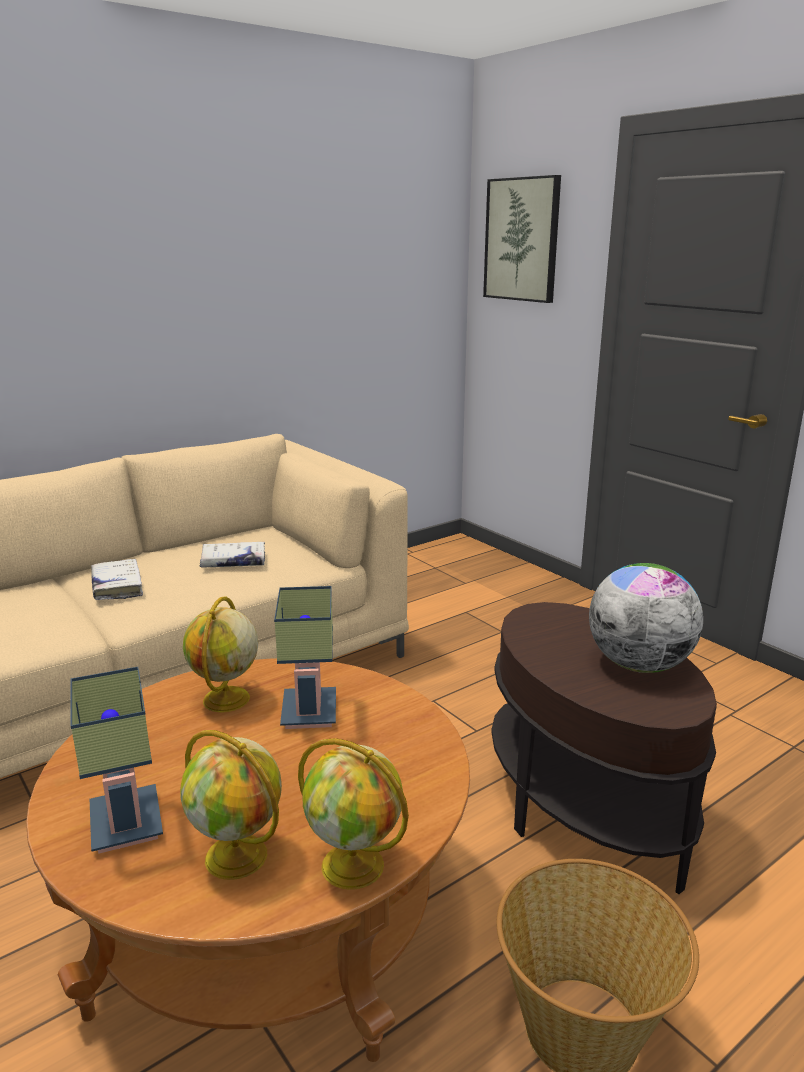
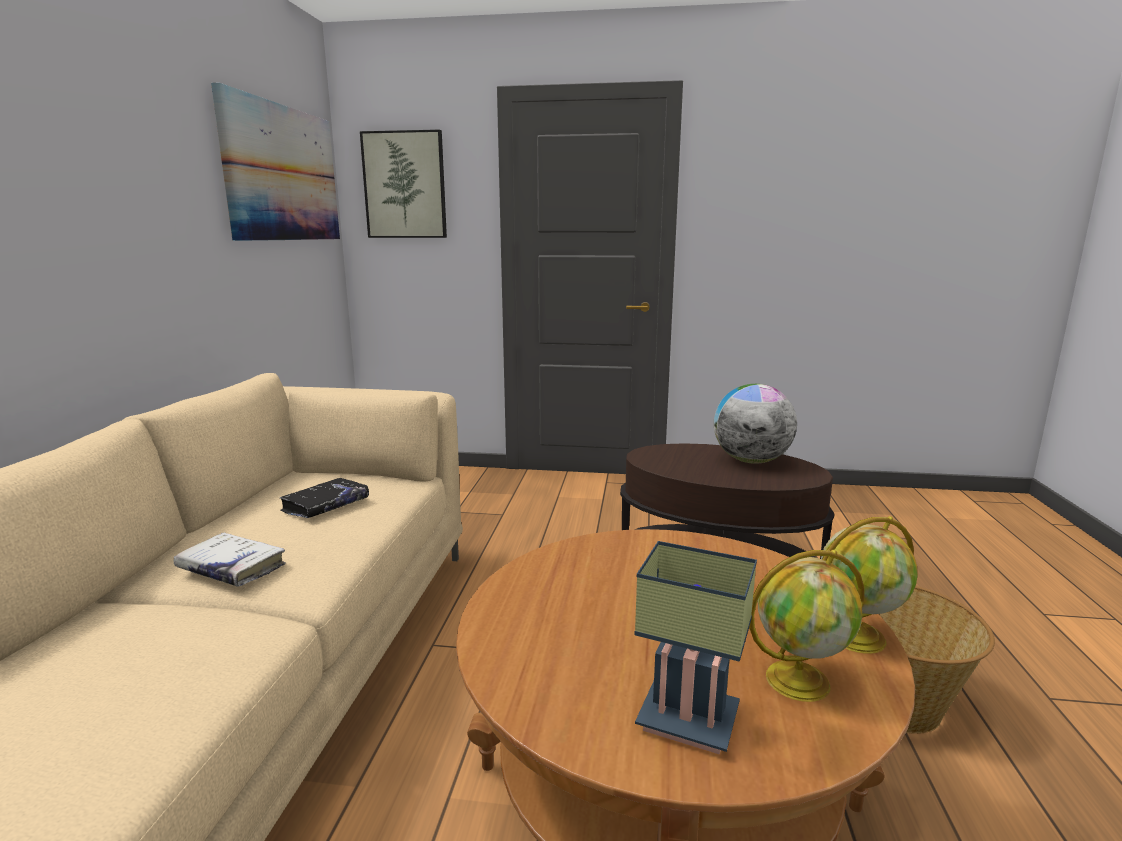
camera: 45 degrees left, 5 degrees down
globe [183,596,258,712] -> none
white book [200,542,265,567] -> black book [280,478,369,518]
table lamp [274,586,336,729] -> none
none -> picture [211,83,340,241]

